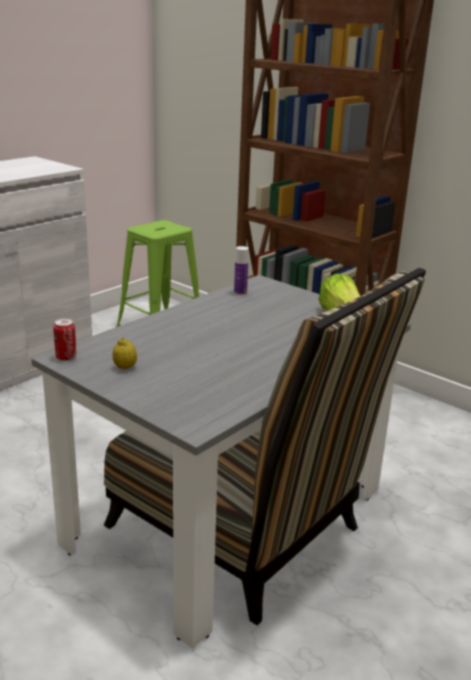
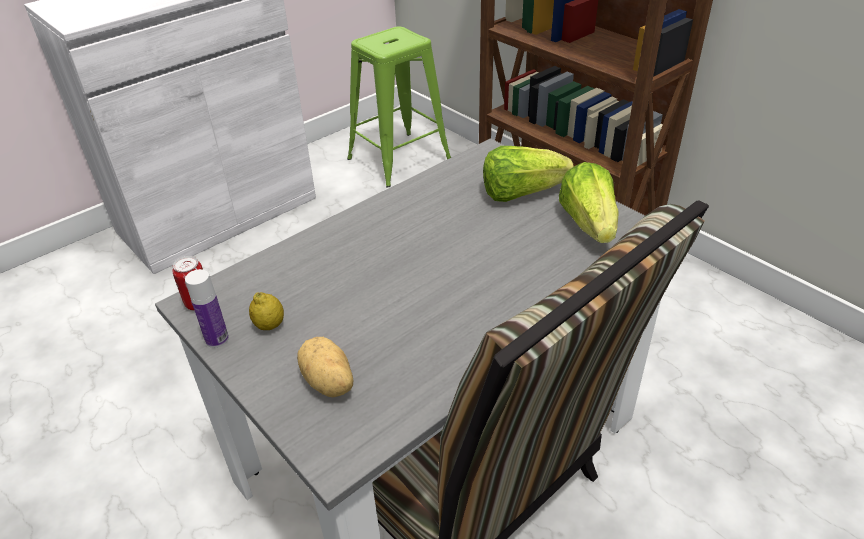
camera: 10 degrees right, 15 degrees up
bottle [234,246,249,295] -> bottle moved to [185,269,229,348]
none -> potato [297,337,353,397]
none -> lettuce [483,146,574,202]

